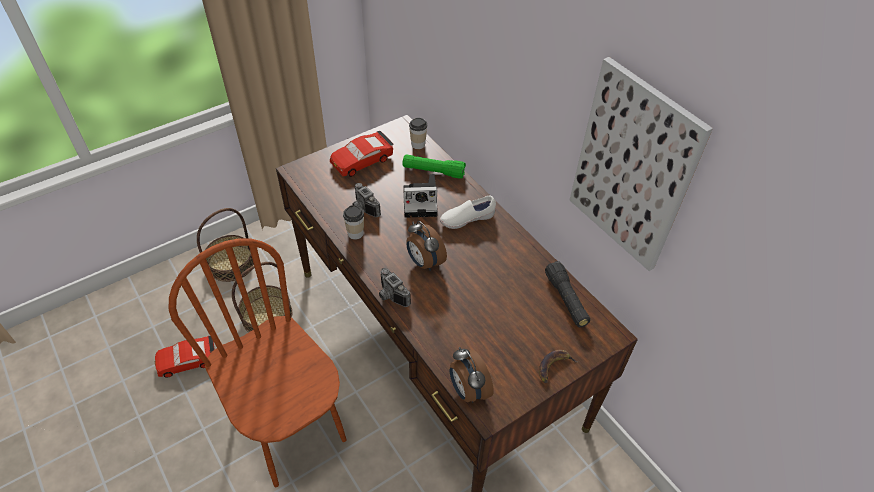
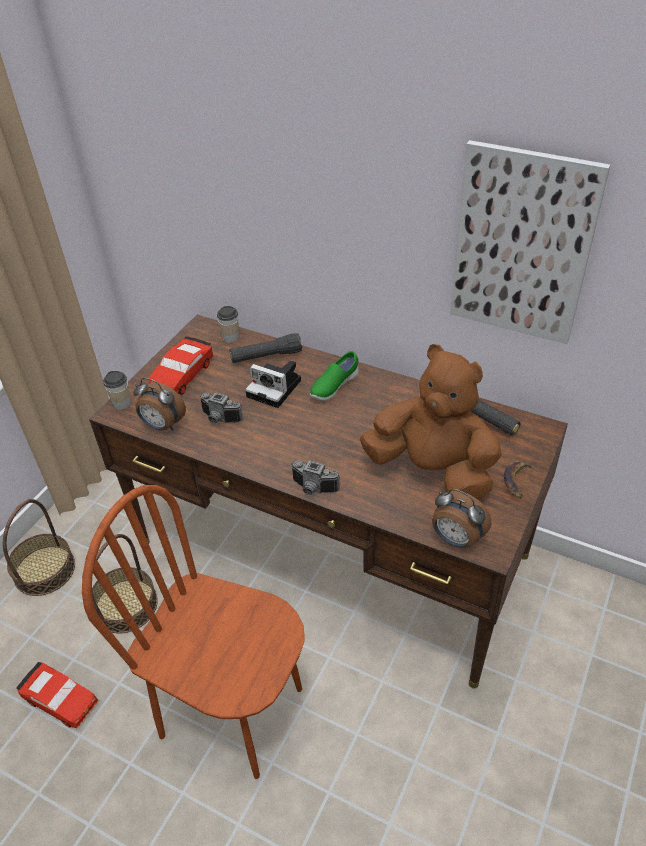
camera: 25 degrees left, 5 degrees down
red toy car [155,336,215,378] -> red toy car turned 105 degrees counterclockwise [16,662,98,728]
cup [343,205,364,240] -> cup moved to [103,371,131,410]
green flashlight [403,154,466,179] -> black flashlight [230,333,302,363]
camera [403,174,438,218] -> camera turned 60 degrees clockwise [245,361,301,408]
alarm clock [406,221,447,271] -> alarm clock moved to [133,378,186,431]
white shoe [440,196,496,229] -> green shoe [310,351,359,401]
none -> brown plush toy [360,344,502,500]

